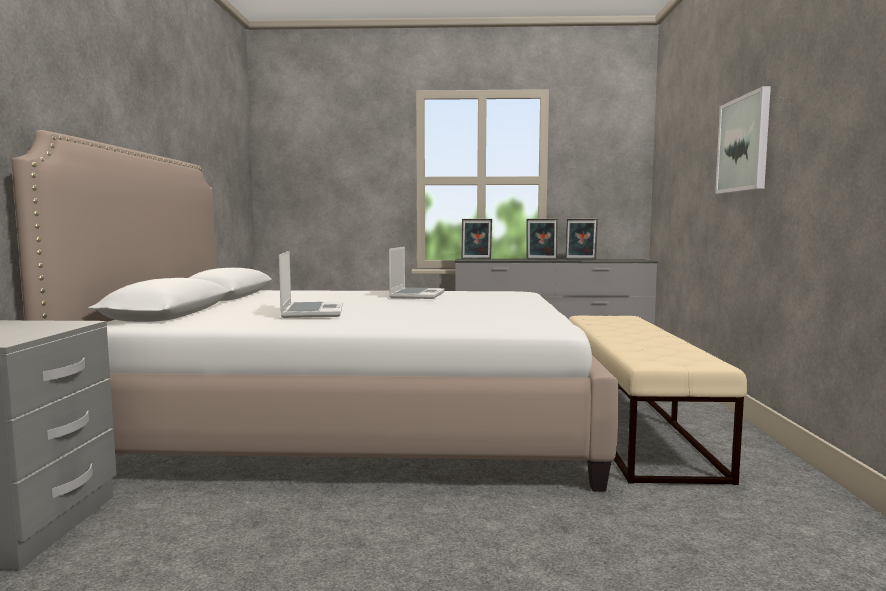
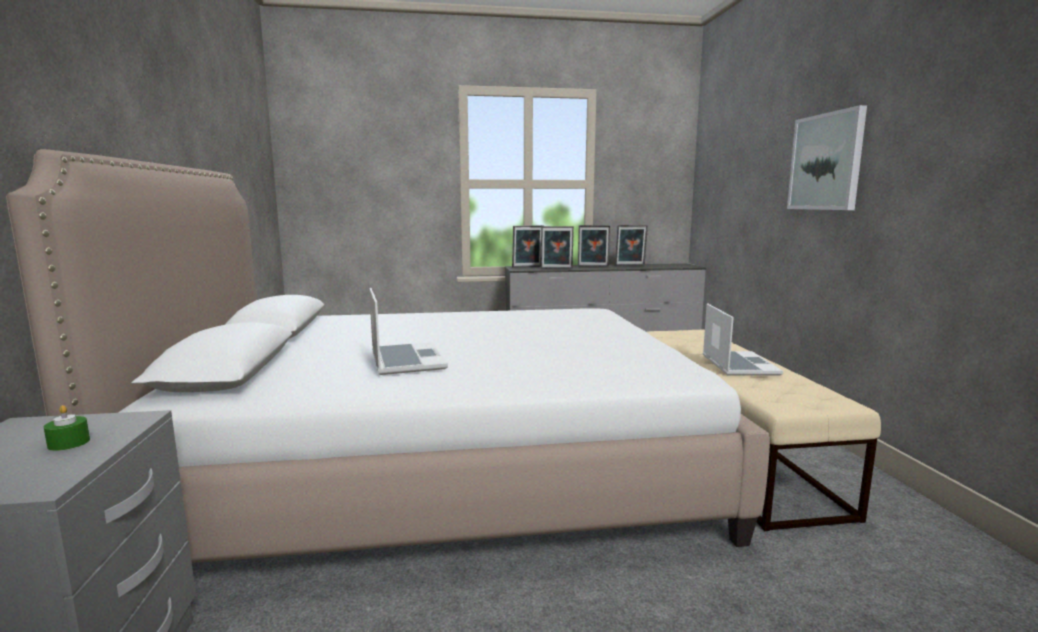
camera: 10 degrees left, 5 degrees up
laptop [389,247,445,299] -> laptop moved to [703,303,783,376]
none -> green candle [44,405,90,451]
none -> picture frame [541,226,574,269]

